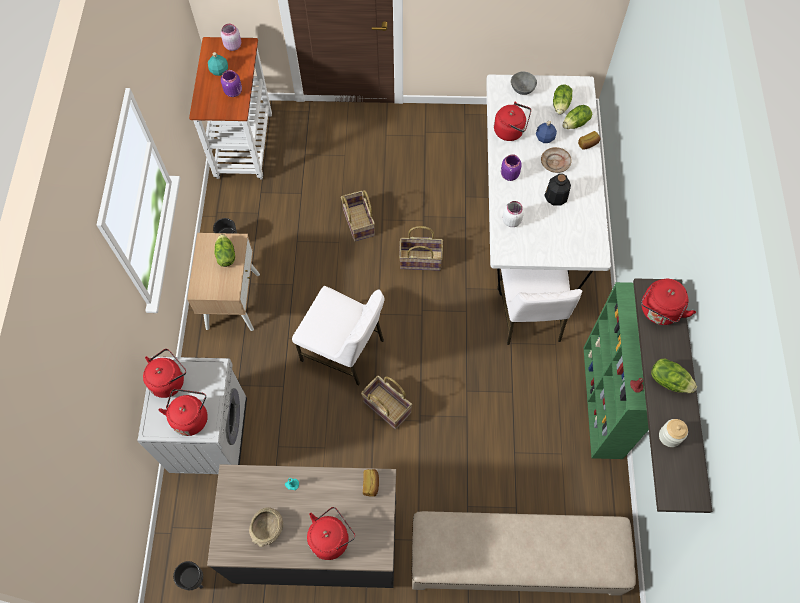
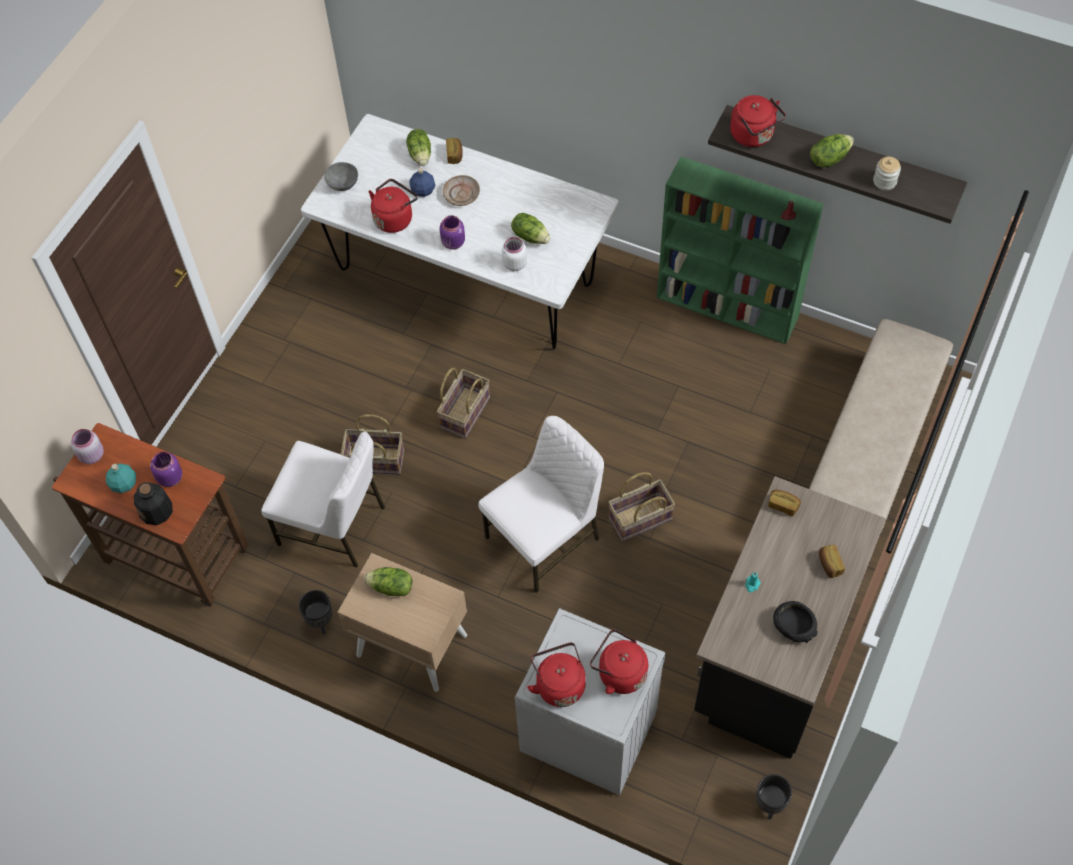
camera: 65 degrees left, 5 degrees down
white cart [189,37,272,180] -> brown cart [52,423,248,606]
beige bowl [249,507,283,547] -> black bowl [773,601,818,643]
red kettle [307,507,355,560] -> bread [819,545,845,578]
white chair [497,269,582,345] -> white chair moved to [261,431,385,568]
bottle [544,174,571,206] -> bottle moved to [134,482,173,525]
lettuce [553,84,573,115] -> lettuce moved to [511,213,550,244]

